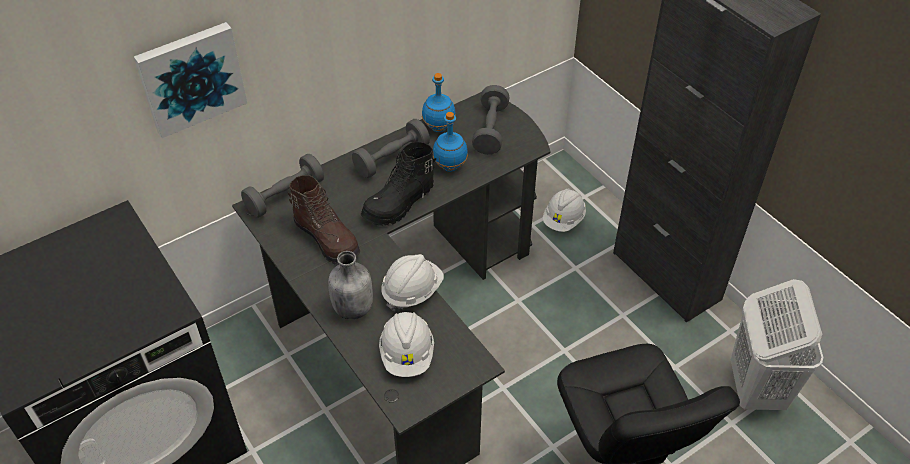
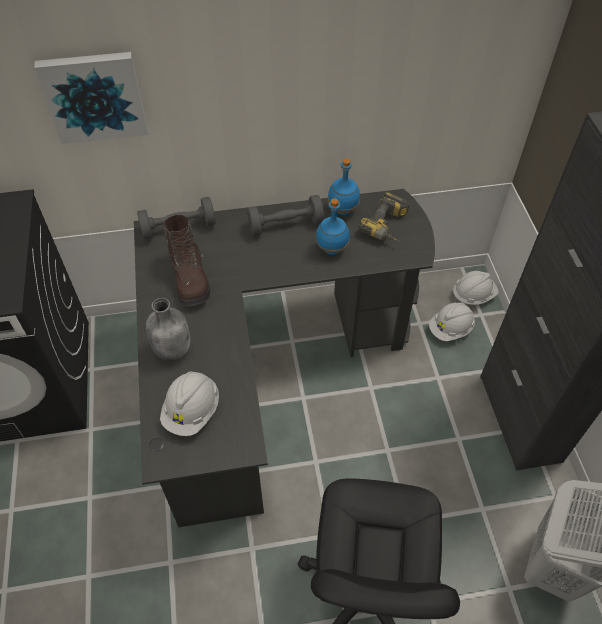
camera: 25 degrees right, 5 degrees up
black boot [361,142,436,226] -> none
white hard hat [381,254,444,312] -> white hard hat moved to [453,271,499,305]
grey dumbbell [472,85,510,155] -> power drill [358,192,409,241]

